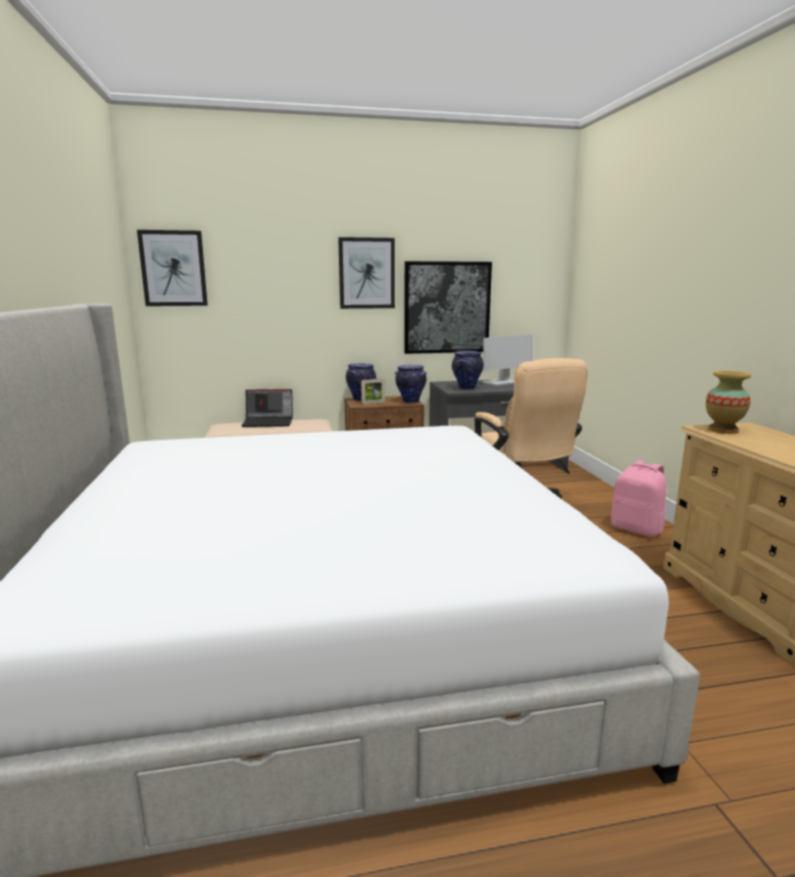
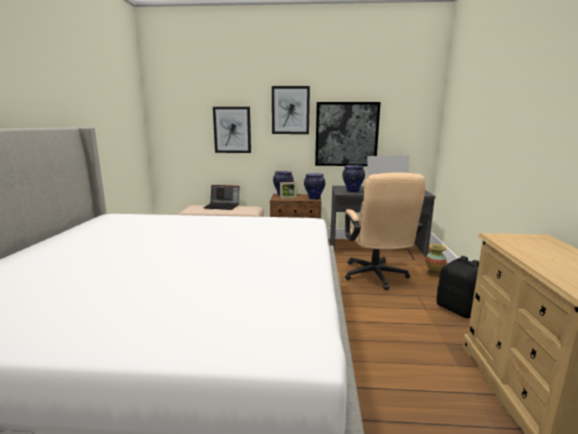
camera: 15 degrees right, 0 degrees up
picture [137,230,208,306] -> picture moved to [213,107,251,153]
pink backpack [611,460,666,537] -> black backpack [437,256,479,318]
vase [706,371,751,434] -> vase moved to [425,244,446,277]

